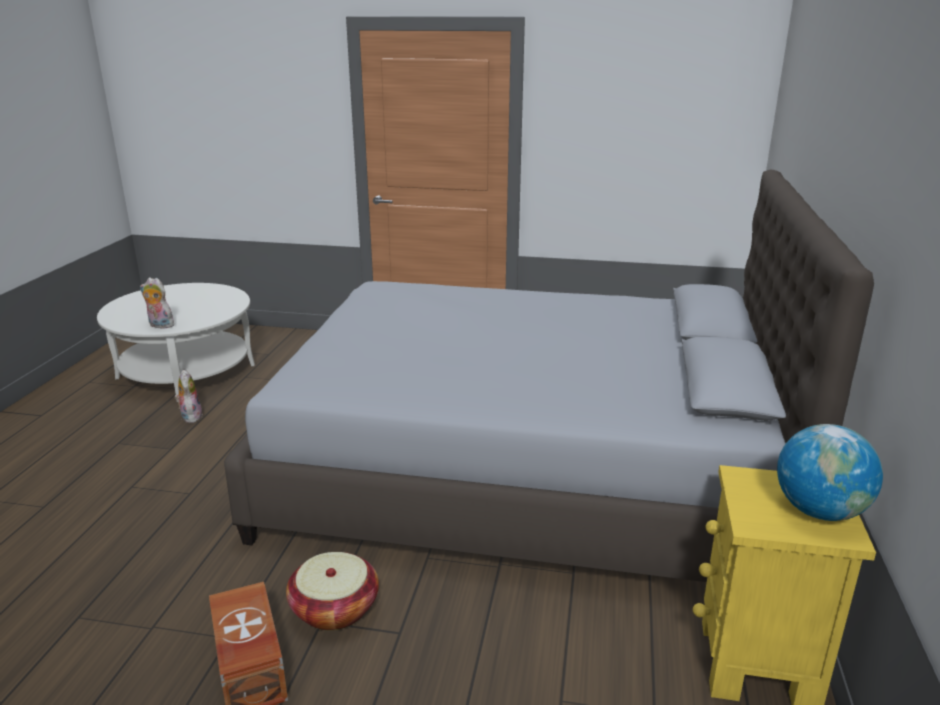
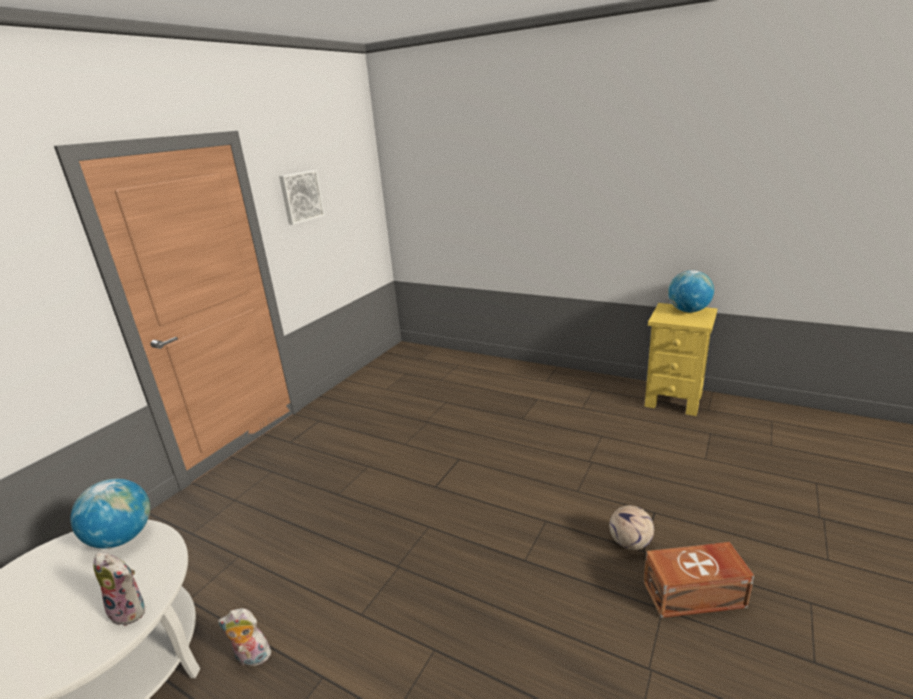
camera: 70 degrees left, 0 degrees up
plush toy [140,278,174,329] -> plush toy turned 105 degrees counterclockwise [93,552,147,626]
grey bed [224,170,874,582] -> none
basket [286,552,379,631] -> football [609,505,654,550]
none -> globe [70,479,150,548]
none -> picture [279,170,325,225]

